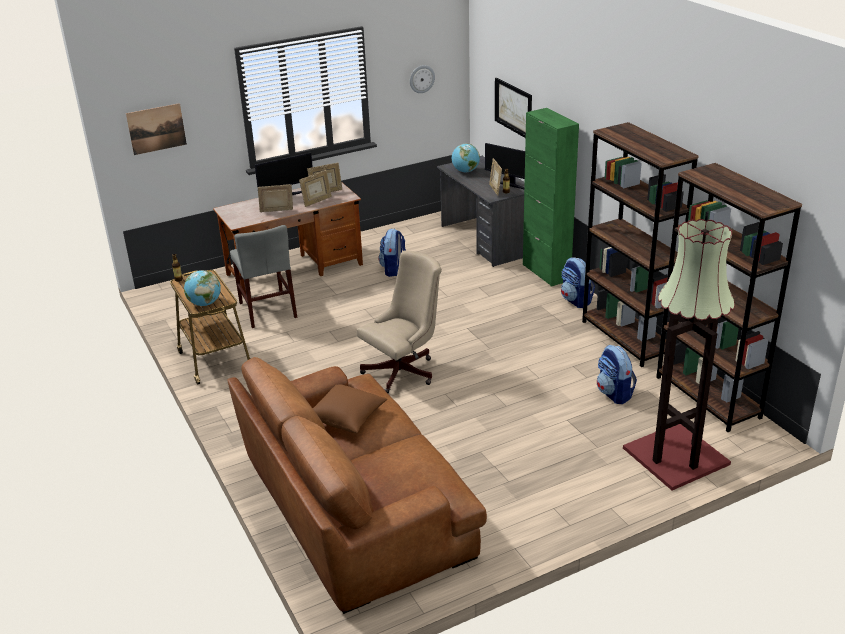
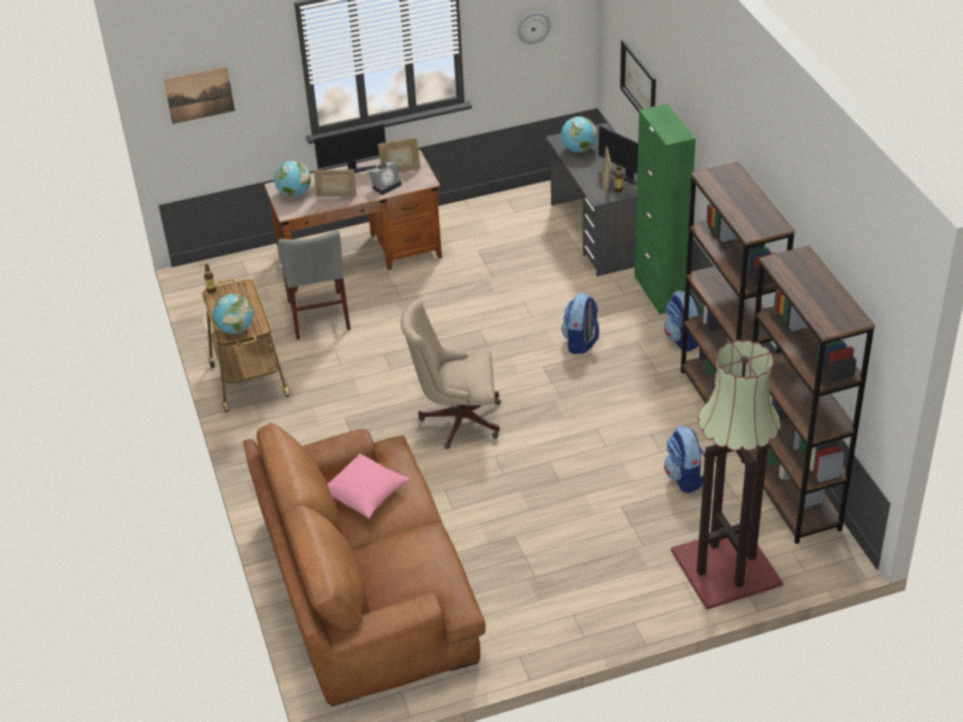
camera: 10 degrees right, 10 degrees up
picture frame [299,170,332,207] -> alarm clock [369,161,402,195]
brown pillow [313,384,387,433] -> pink pillow [328,453,410,518]
beige office chair [357,250,442,393] -> beige office chair turned 150 degrees counterclockwise [400,300,501,449]
backpack [378,228,406,277] -> backpack moved to [562,293,599,354]
none -> globe [274,160,311,197]

